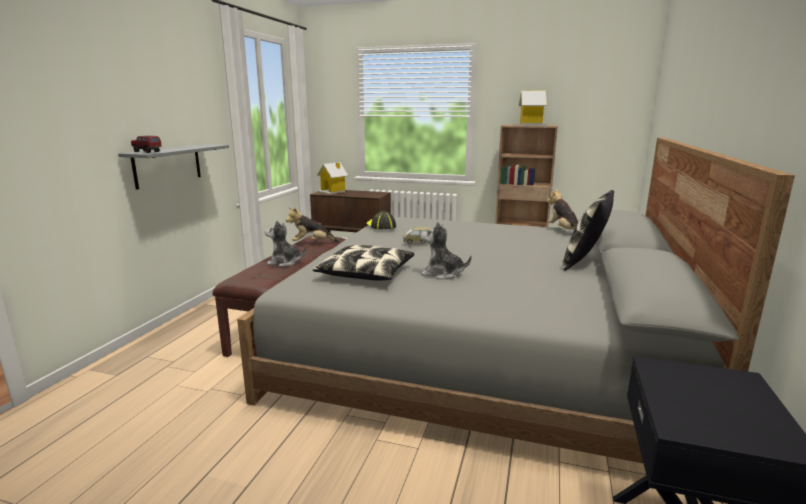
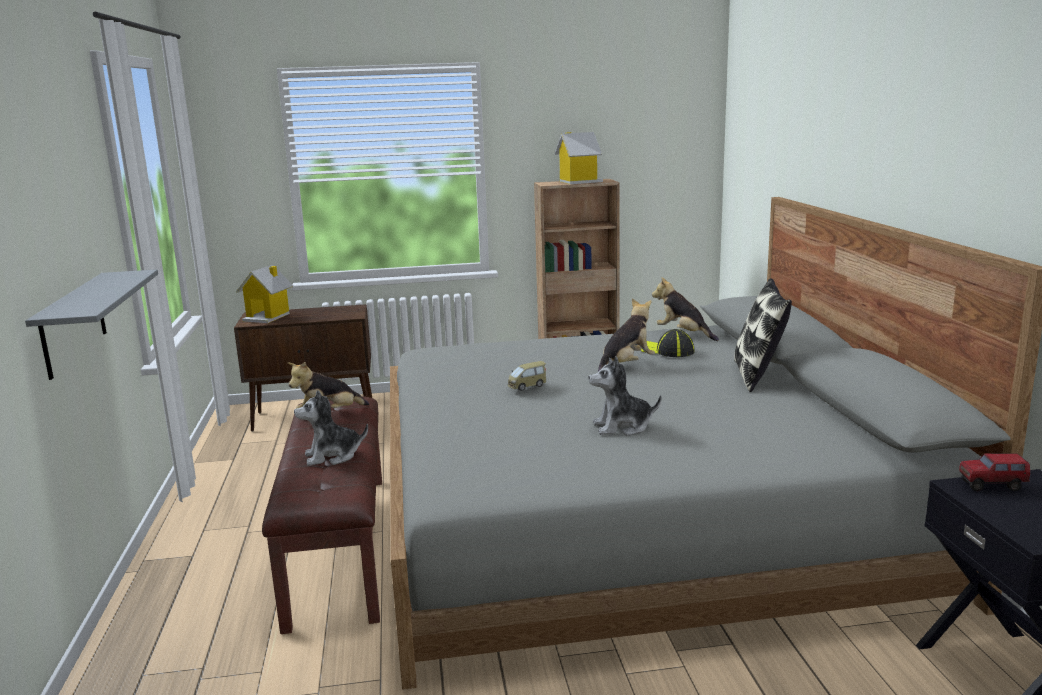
camera: 25 degrees left, 0 degrees up
toy truck [131,136,162,153] -> toy truck moved to [959,453,1030,491]
pillow [313,245,414,281] -> none
cap [366,211,396,230] -> cap moved to [641,329,695,357]
none -> plush toy [598,298,655,372]

